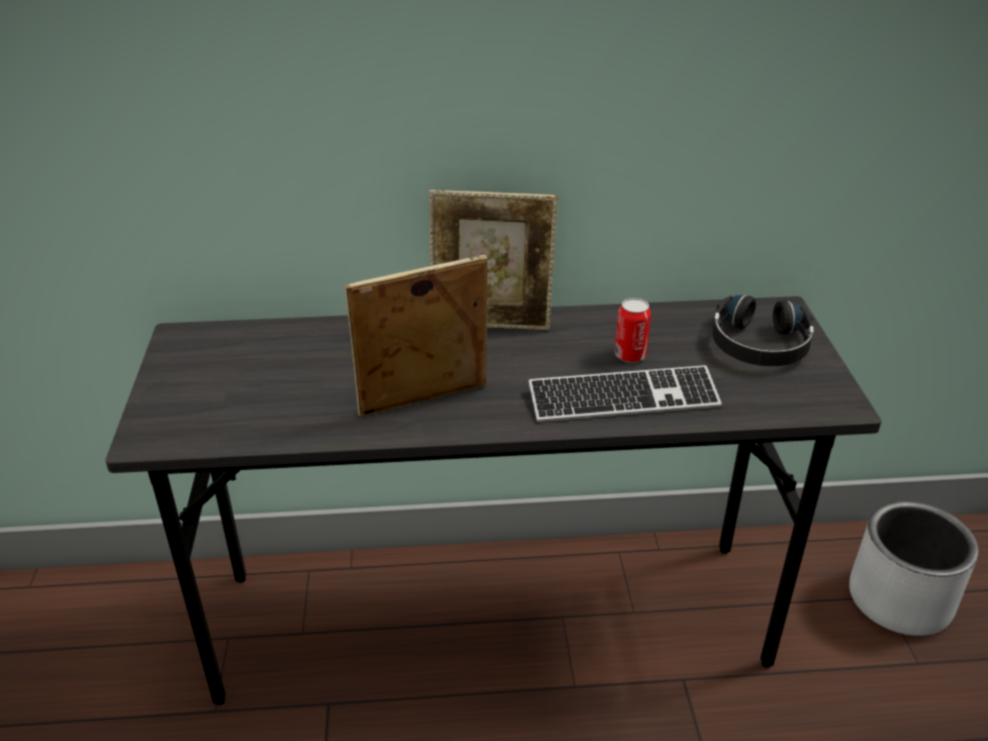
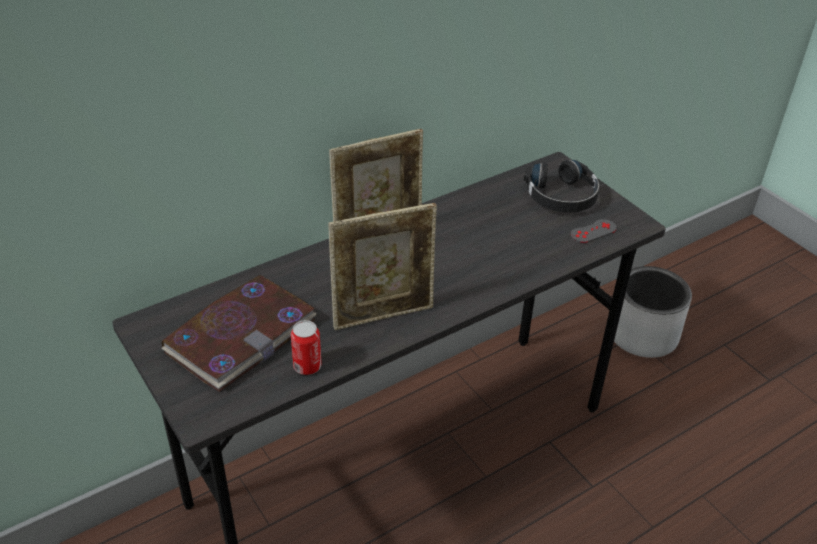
camera: 30 degrees left, 5 degrees up
picture frame [344,255,488,417] -> picture frame turned 150 degrees counterclockwise [328,203,437,330]
keyboard [528,365,722,422] -> none
can [615,298,651,363] -> can moved to [291,320,322,375]
none -> book [161,275,316,392]
none -> grey game controller [571,219,617,243]

